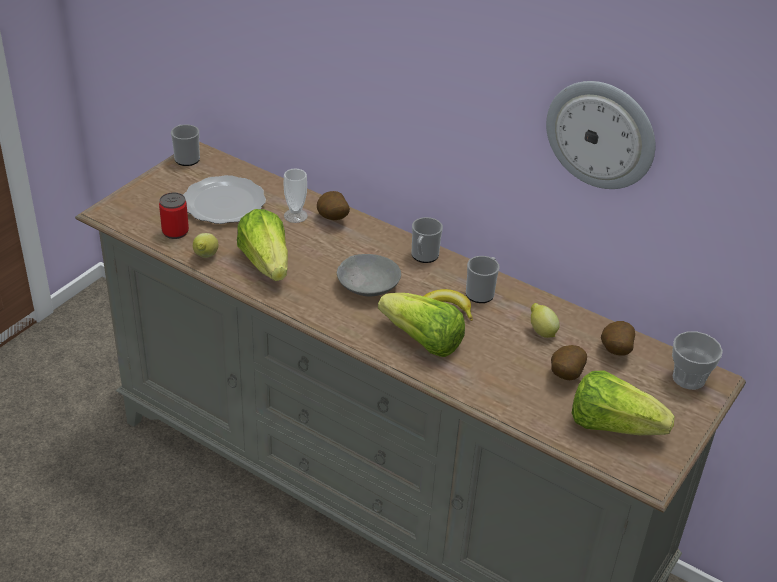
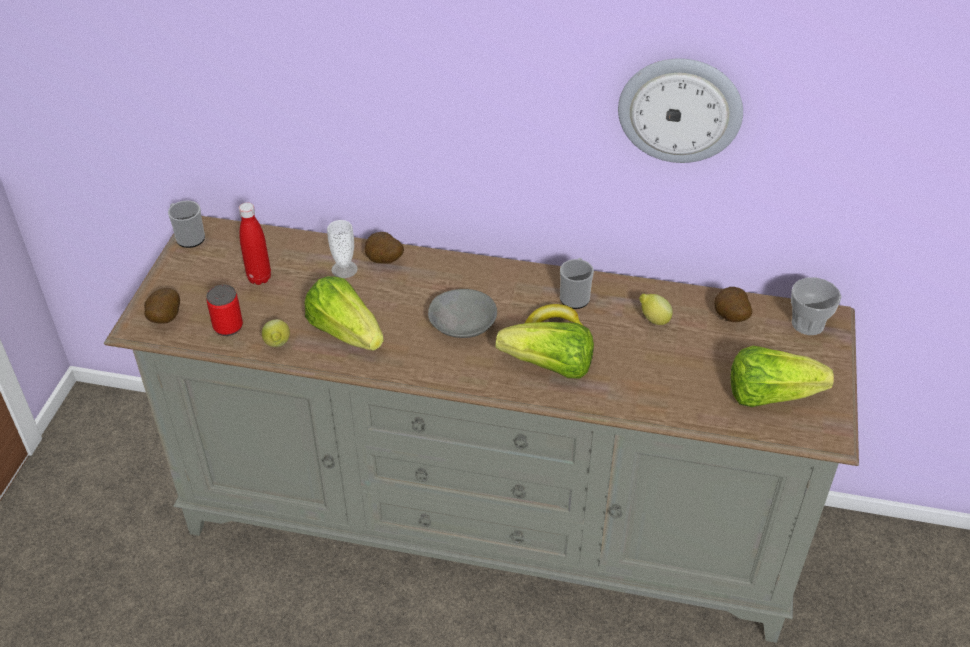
camera: 20 degrees left, 5 degrees up
plate [183,175,266,224] -> red bottle [239,202,271,285]
mug [411,217,443,263] -> none
potato [551,345,587,380] -> potato moved to [144,288,180,324]

